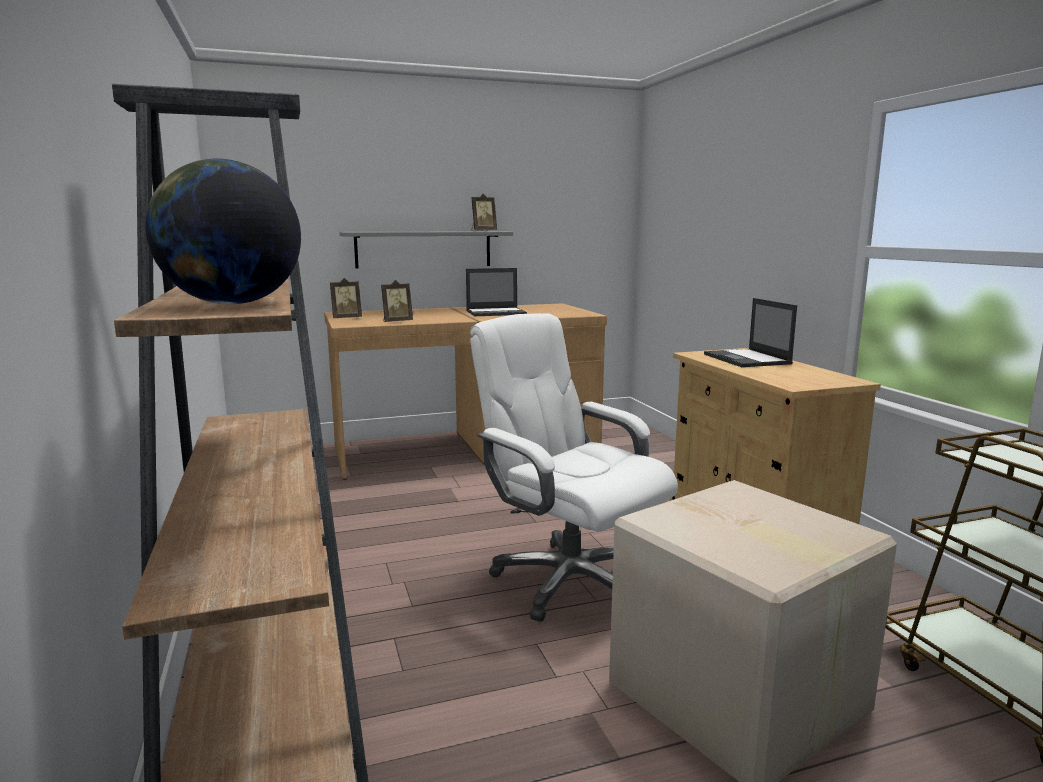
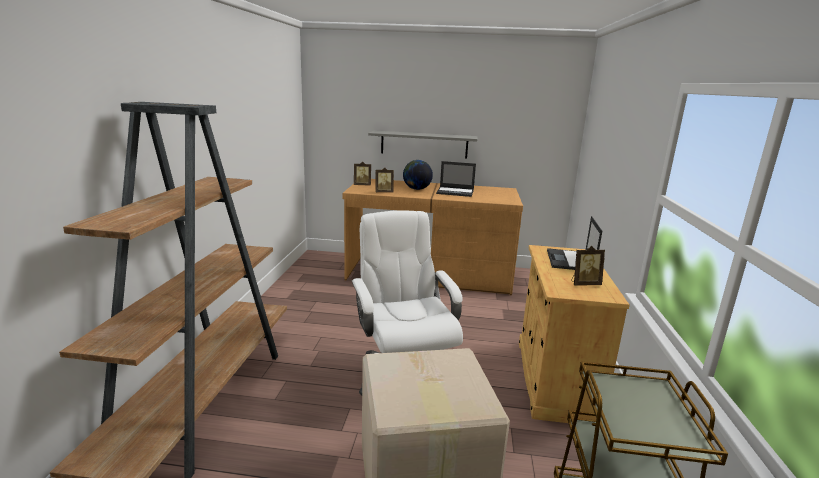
camera: 25 degrees right, 5 degrees up
globe [146,159,301,305] -> globe moved to [403,160,433,190]
picture frame [471,194,497,231] -> picture frame moved to [571,246,605,286]

